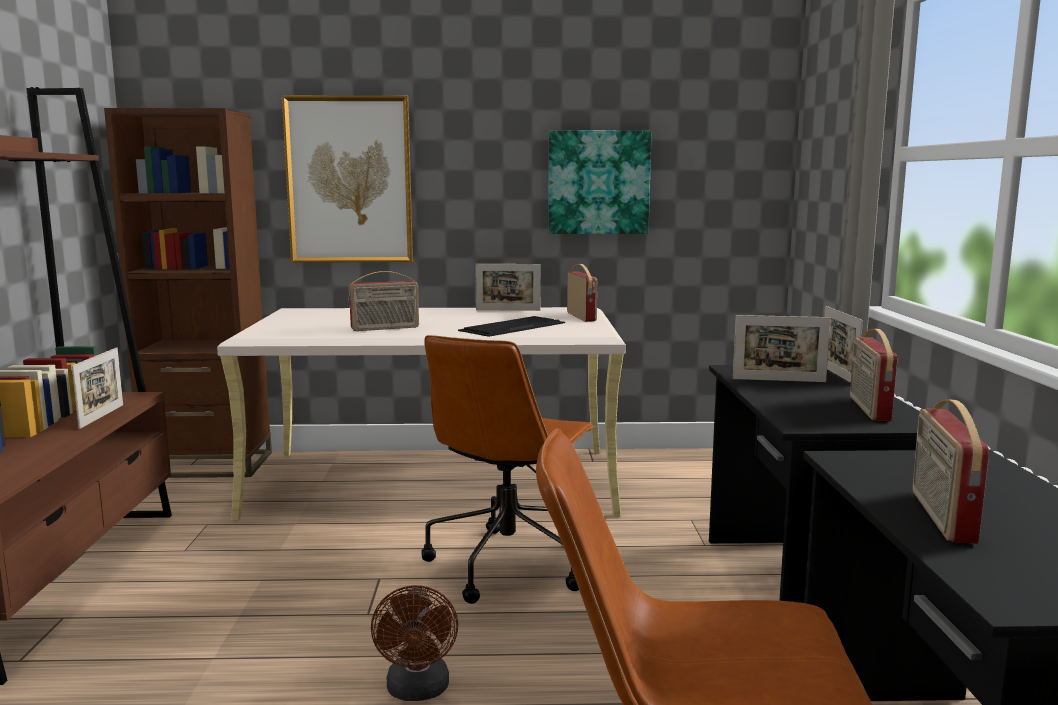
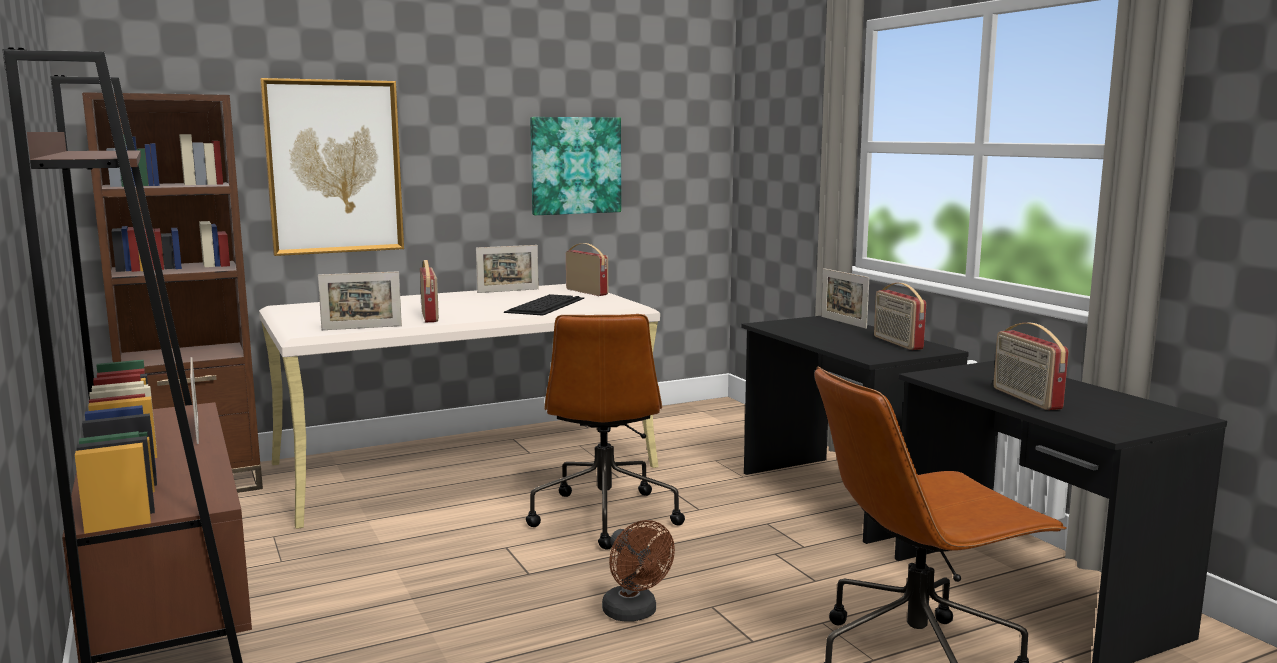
camera: 25 degrees left, 0 degrees up
radio [349,271,419,331] -> radio turned 60 degrees counterclockwise [420,260,439,323]
picture frame [733,315,831,382] -> picture frame moved to [318,271,402,330]

